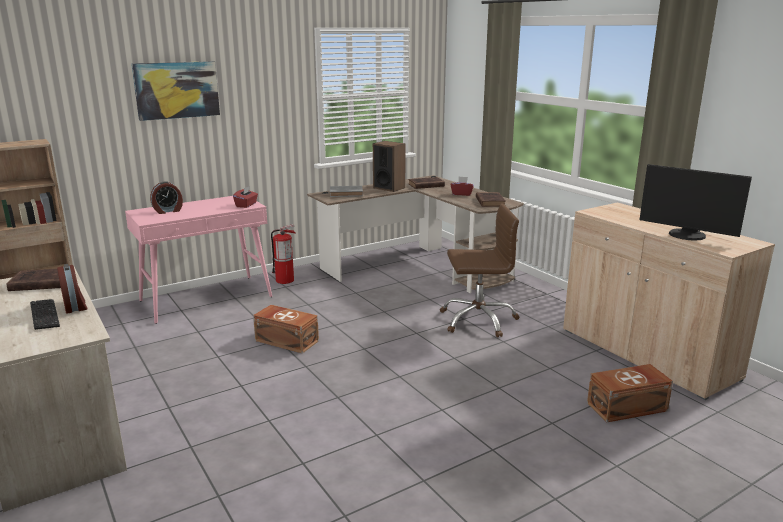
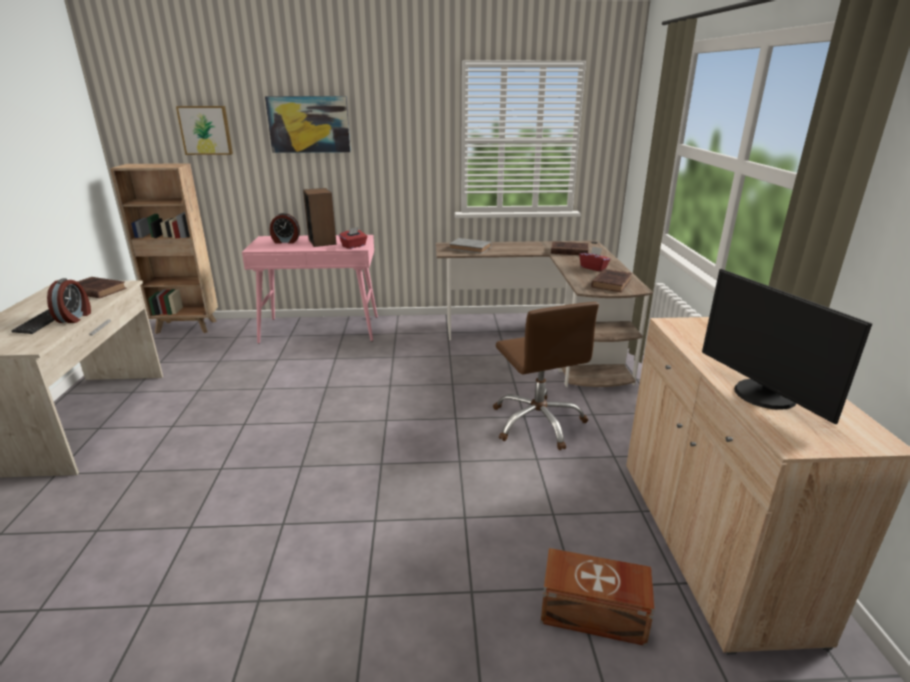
camera: 30 degrees right, 5 degrees up
brown storage box [253,305,319,354] -> none
fire extinguisher [271,224,295,284] -> none
speaker [373,141,406,192] -> speaker moved to [303,188,337,247]
brown office chair [440,204,519,338] -> brown office chair turned 45 degrees clockwise [493,302,599,450]
none -> picture [176,106,233,155]

